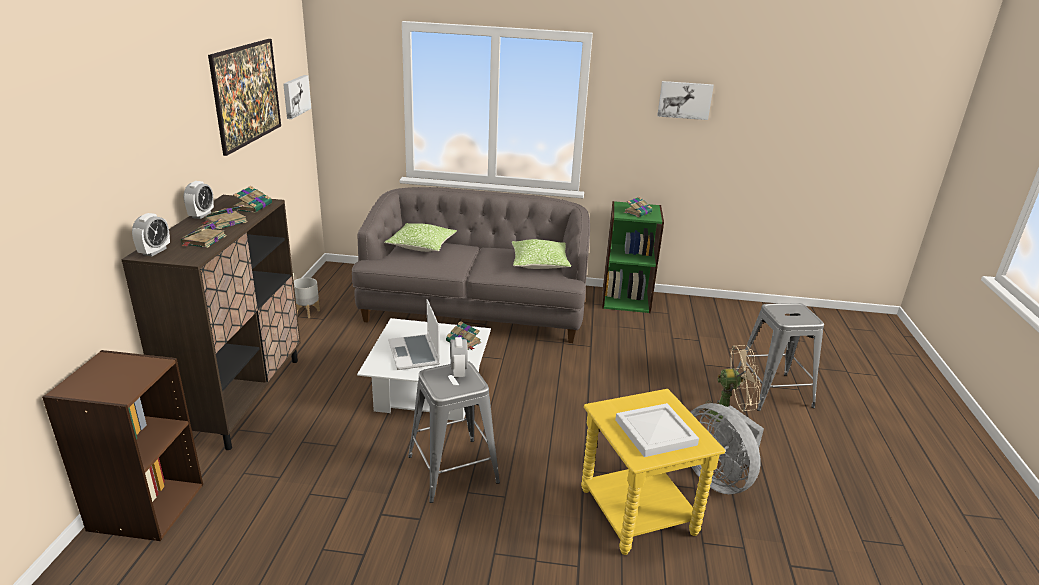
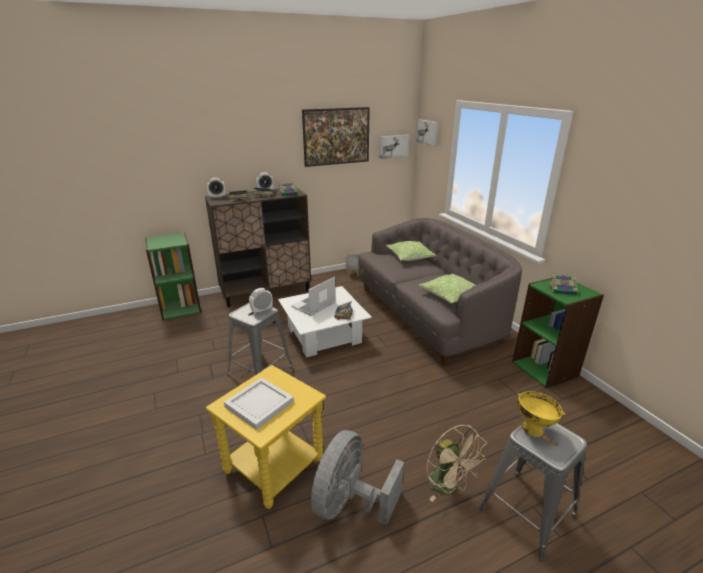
camera: 60 degrees right, 0 degrees up
brown bookcase [42,350,203,541] -> green bookcase [145,232,201,320]
picture [657,81,714,120] -> picture moved to [416,119,438,146]
none -> yellow bowl [518,391,565,437]

